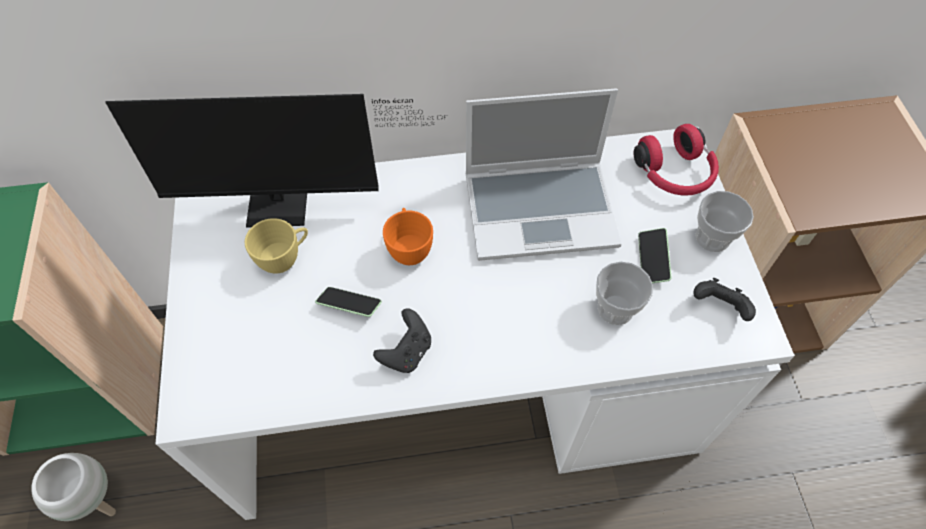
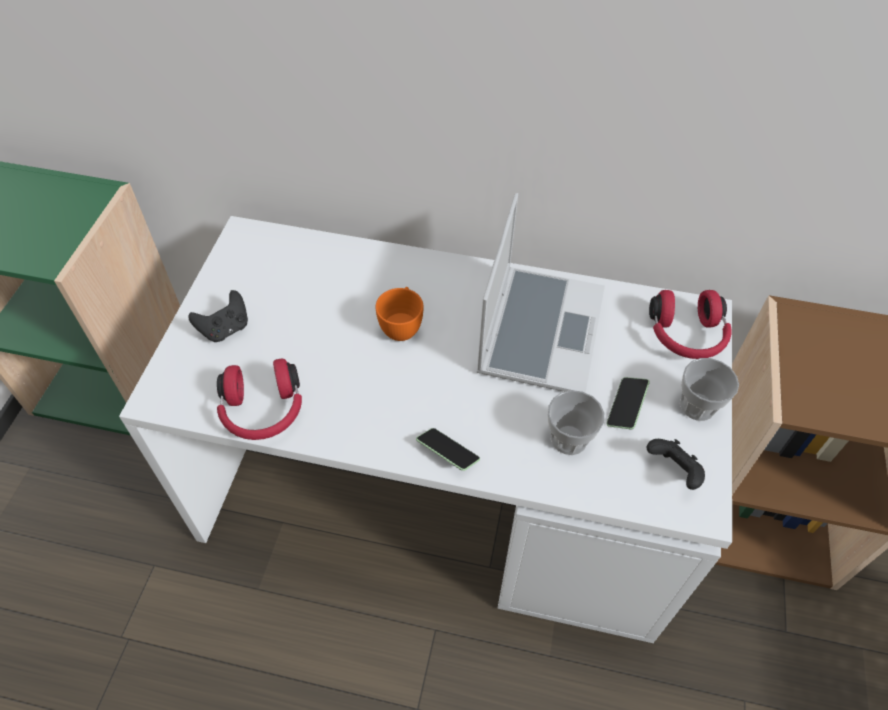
camera: 20 degrees right, 5 degrees down
white planter [31,453,116,521] -> none
monitor [105,94,448,228] -> none
yellow cup [245,218,308,274] -> none
phone [315,287,382,317] -> phone moved to [416,428,480,471]
black game controller [373,308,431,373] -> black game controller moved to [188,290,248,342]
laptop [466,88,622,261] -> laptop turned 90 degrees counterclockwise [477,193,605,393]
none -> red headphones [217,359,302,440]

